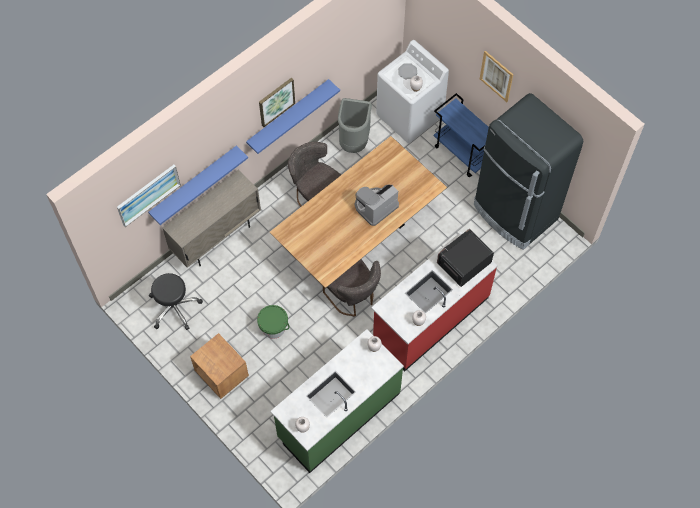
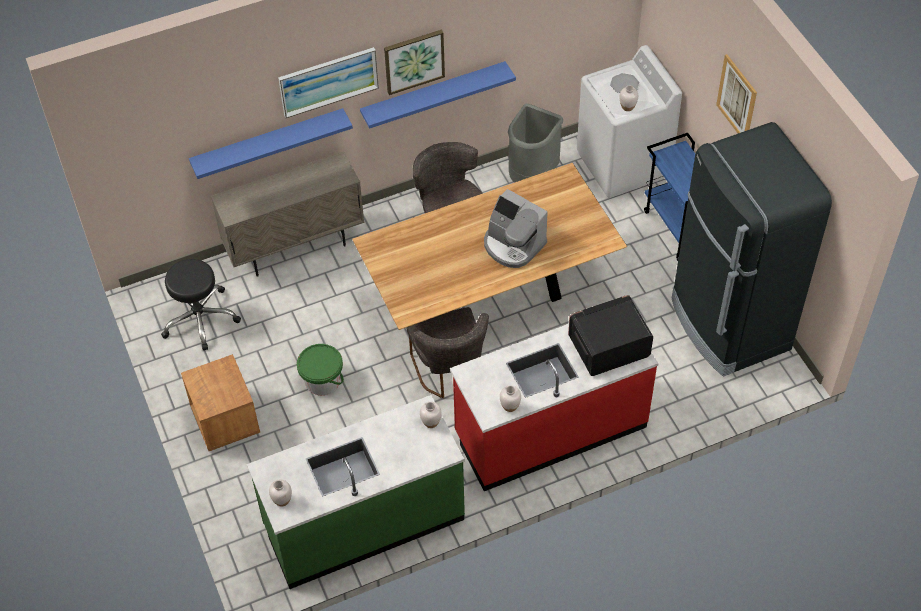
camera: 20 degrees right, 10 degrees down
picture [117,165,181,227] -> picture moved to [278,47,379,118]
coffee machine [355,185,399,226] -> coffee machine turned 120 degrees counterclockwise [484,189,547,268]

